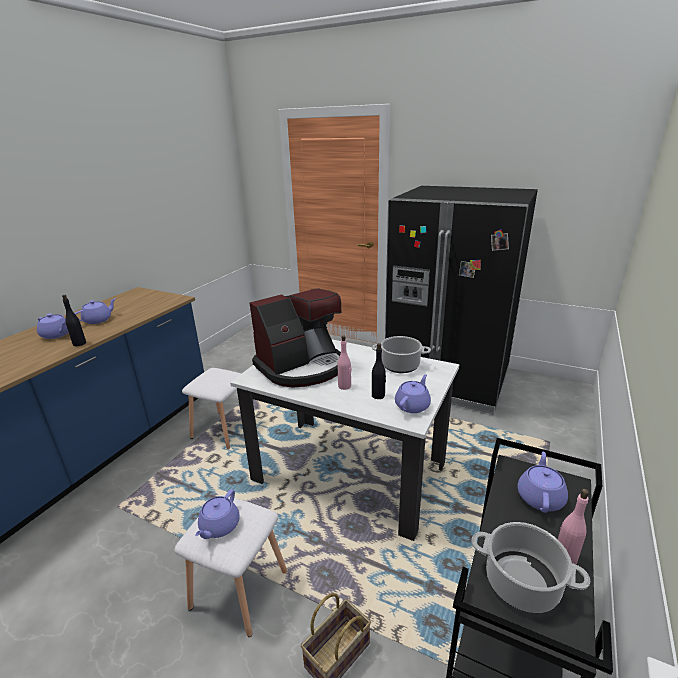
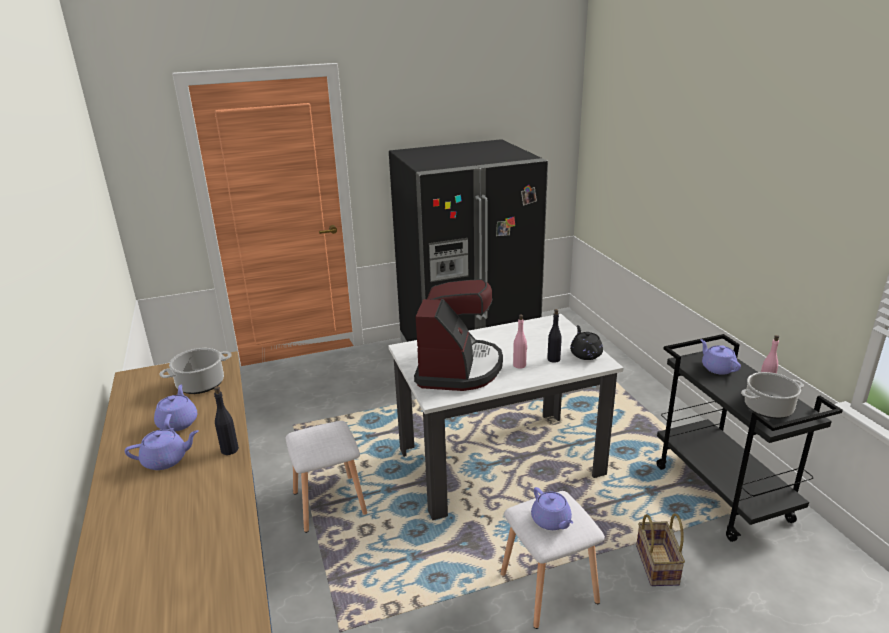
camera: 45 degrees left, 0 degrees up
cooking pot [372,336,431,373] -> cooking pot moved to [159,348,232,394]
purple teapot [395,374,431,413] -> black teapot [570,325,603,360]

